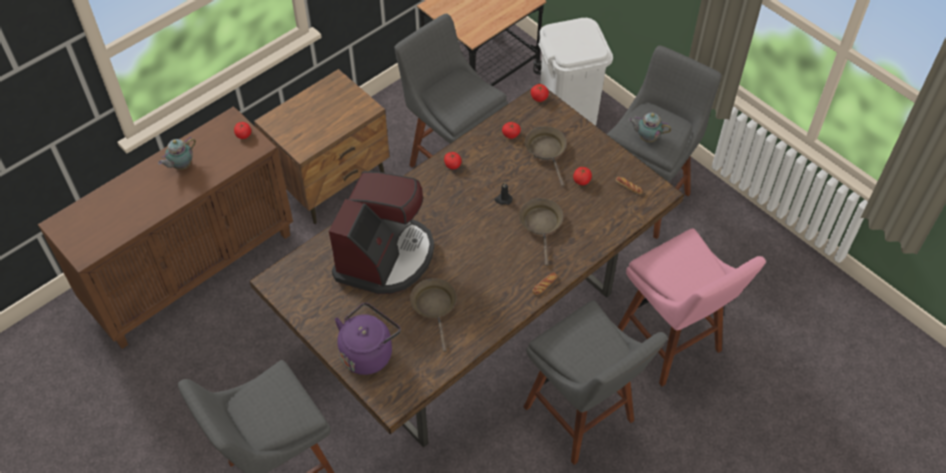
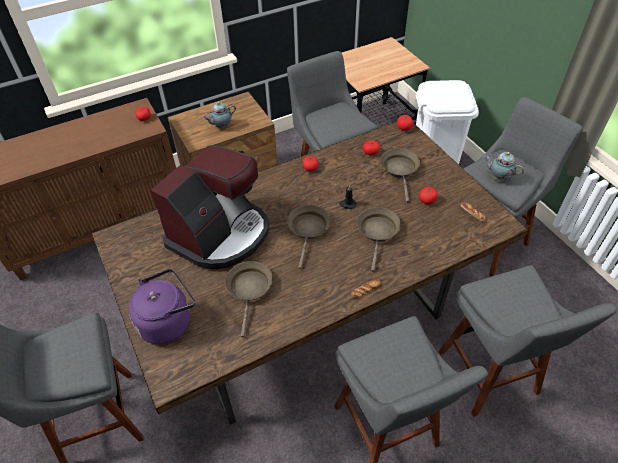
camera: 15 degrees right, 5 degrees down
teapot [158,137,196,170] -> teapot moved to [203,102,236,129]
pink stool [618,228,766,386] -> grey stool [438,265,617,417]
none -> brown frying pan [287,205,331,269]

